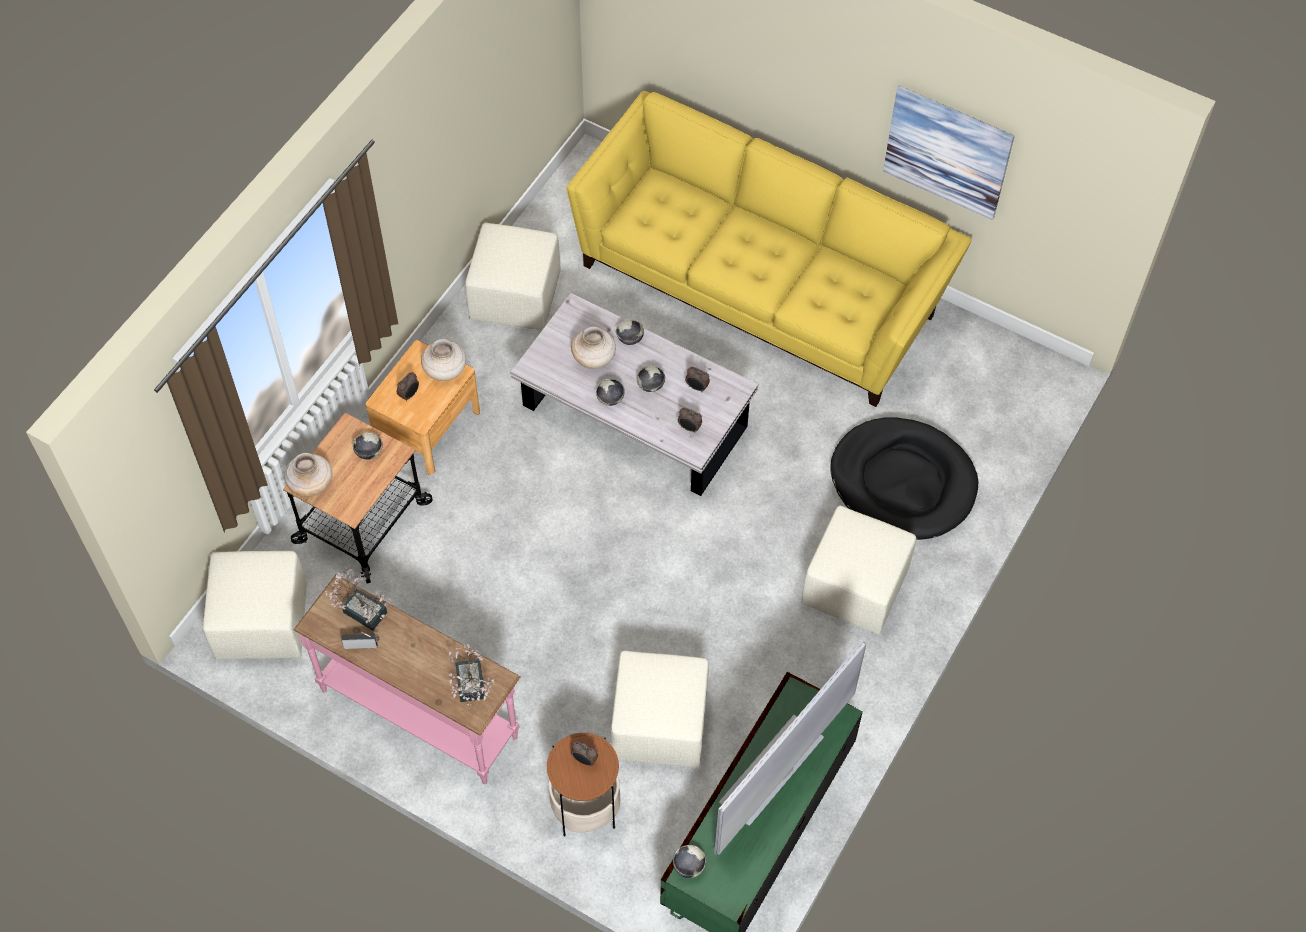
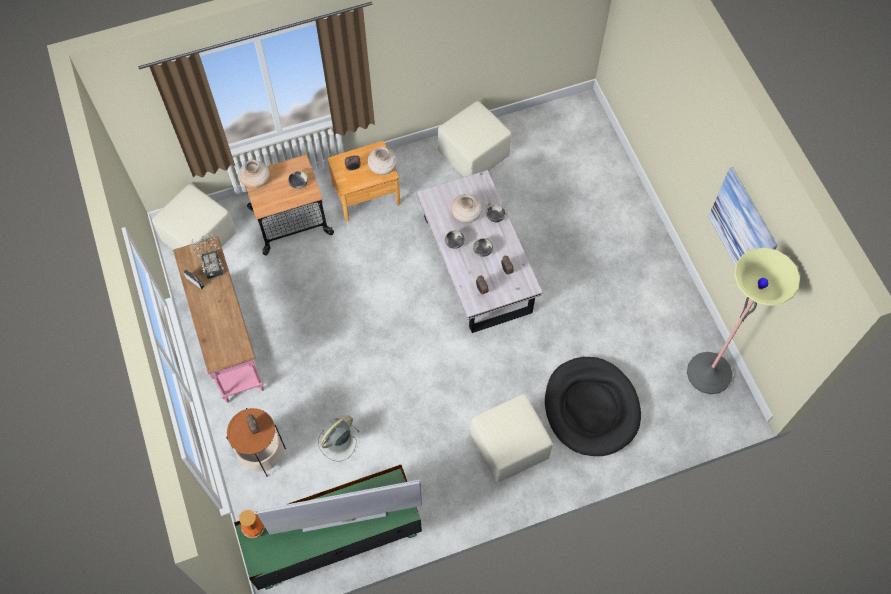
camera: 40 degrees right, 5 degrees up
potted plant [448,644,494,706] -> none
yellow sofa [566,91,972,407] -> none
beige ottoman [611,651,709,768] -> grey fan [318,415,359,462]
bowl [673,845,706,878] -> vase [239,510,265,538]
none -> floor lamp [687,248,800,394]

